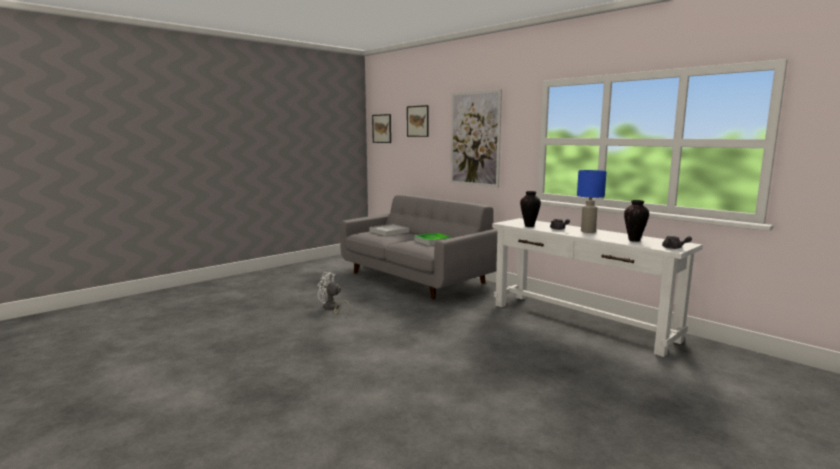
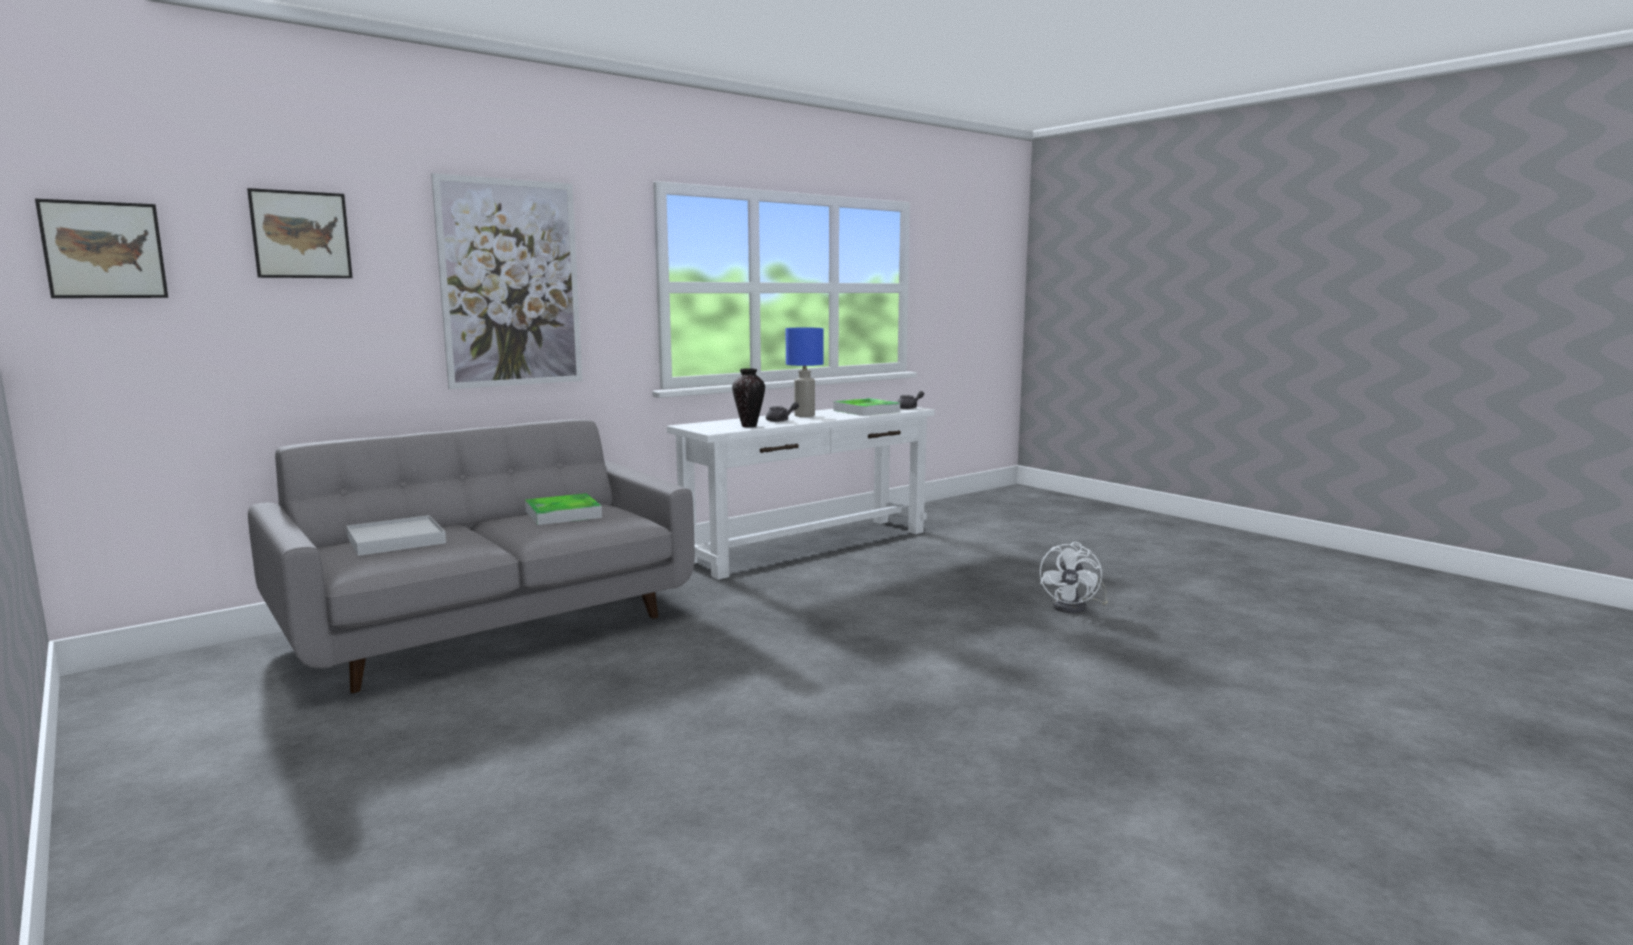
camera: 85 degrees left, 0 degrees up
white fan [318,272,350,314] -> white fan moved to [1040,542,1108,613]
vase [624,200,649,242] -> tray [833,398,900,416]

